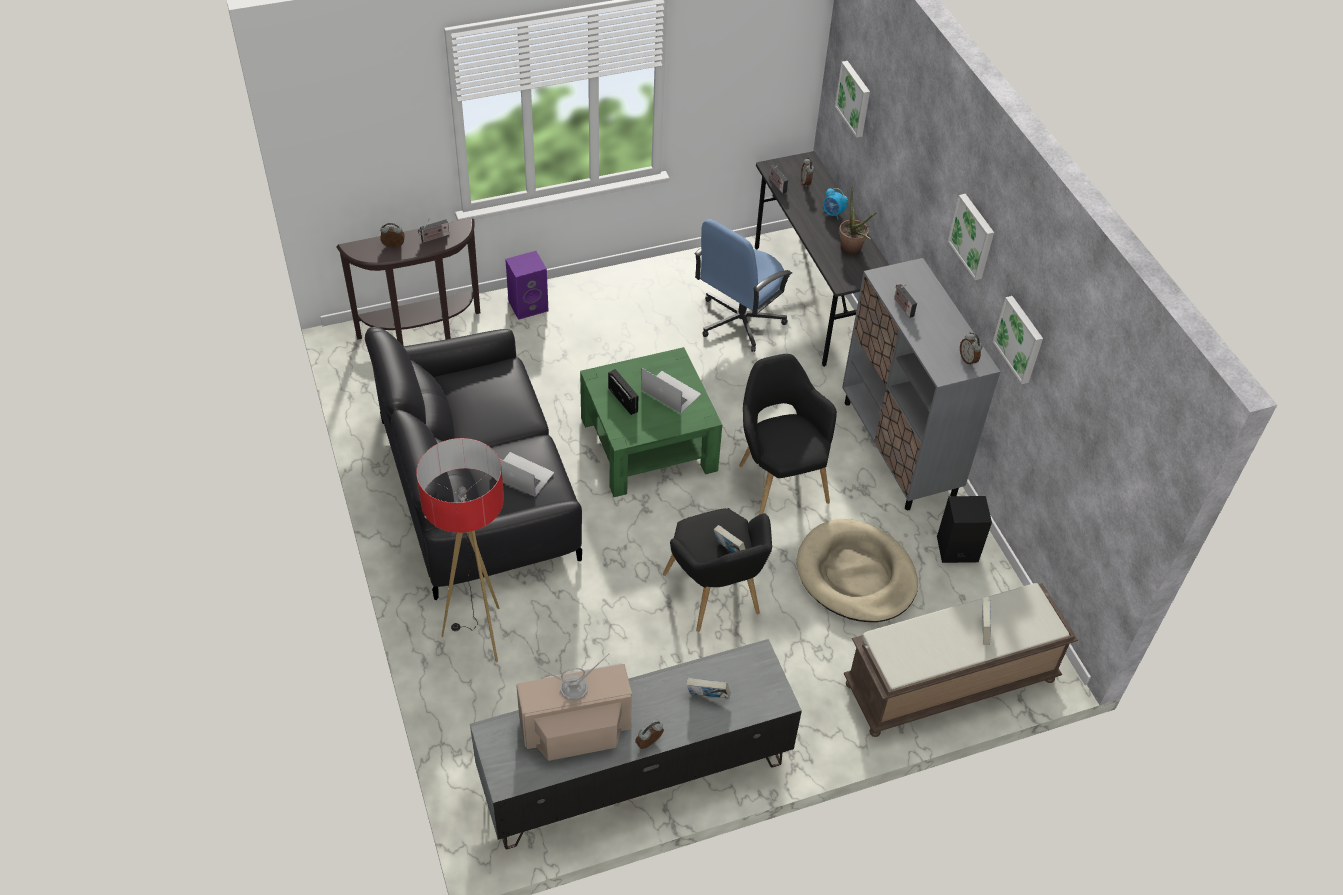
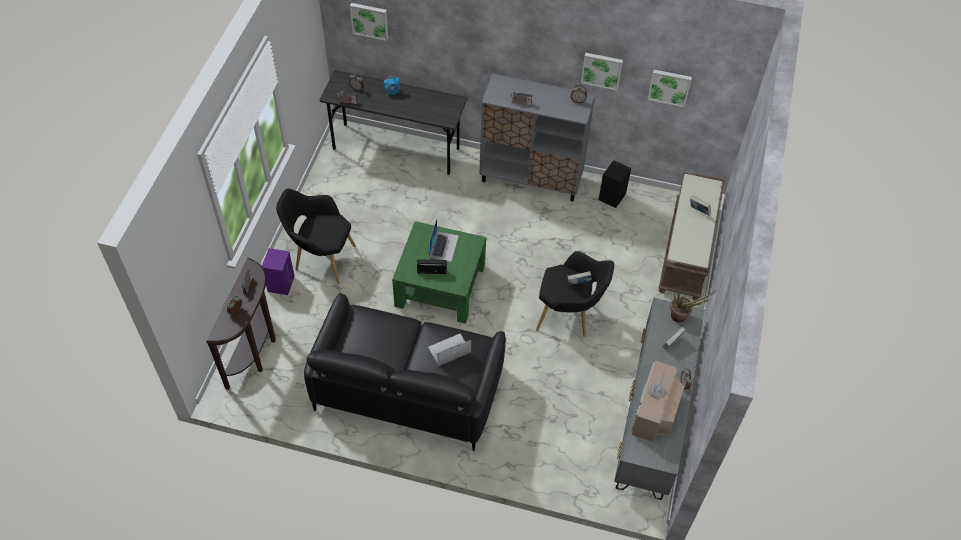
camera: 55 degrees left, 5 degrees up
floor lamp [416,438,504,662] -> none
laptop [641,368,701,414] -> laptop turned 120 degrees clockwise [429,219,459,262]
blue office chair [695,219,792,352] -> none
black armchair [739,354,837,515] -> black armchair moved to [276,188,356,284]
beige dog bed [797,519,918,622] -> none
potted plant [839,185,877,255] -> potted plant moved to [670,285,717,323]
picture [948,194,994,280] -> picture moved to [648,70,692,107]

